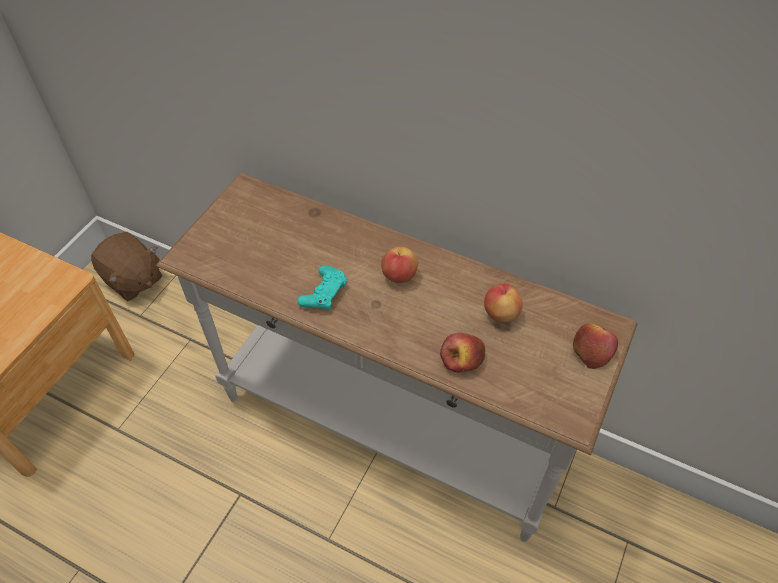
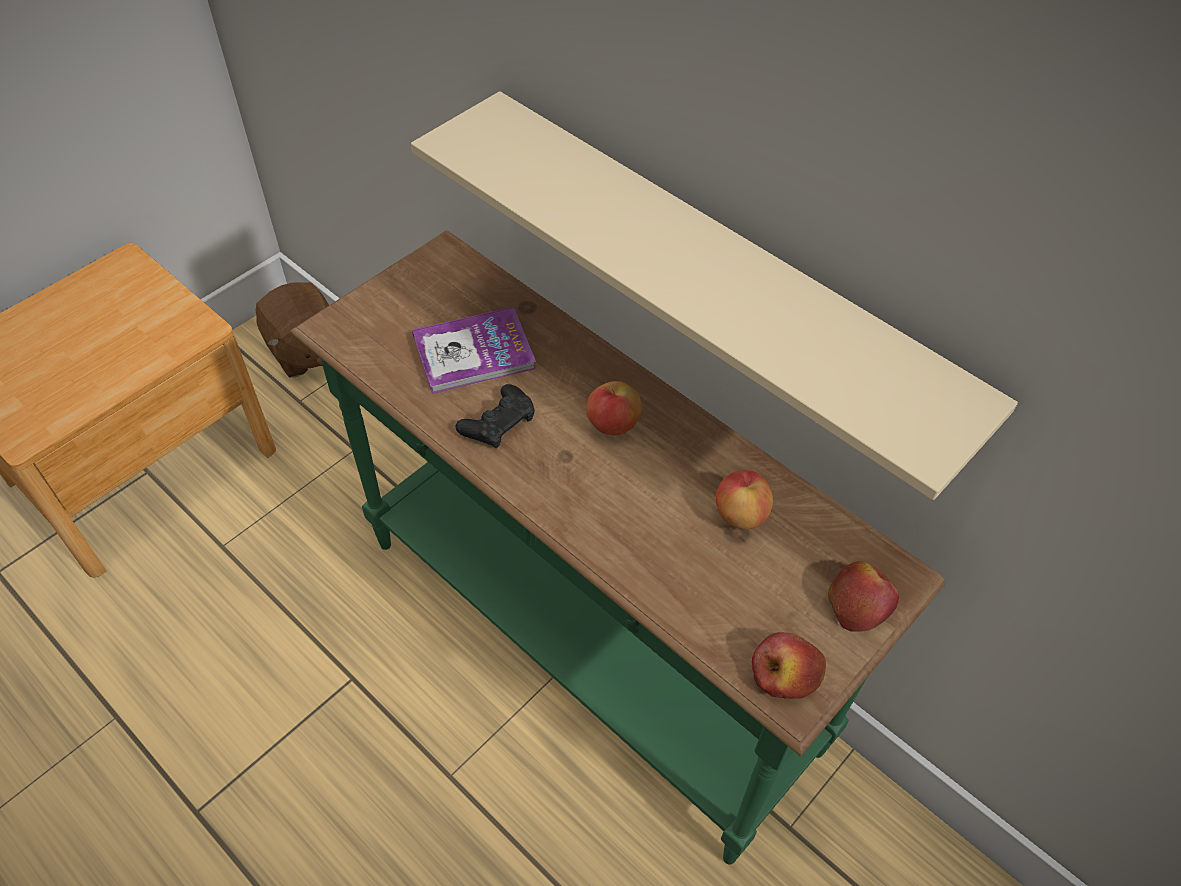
camera: 15 degrees right, 0 degrees up
white console table [156,173,637,542] -> green console table [290,230,946,865]
turquoise game controller [297,266,347,310] -> black game controller [456,384,535,448]
apple [440,333,485,373] -> apple moved to [752,632,826,699]
none -> beige shelf [411,91,1018,500]
none -> book [412,307,536,394]

